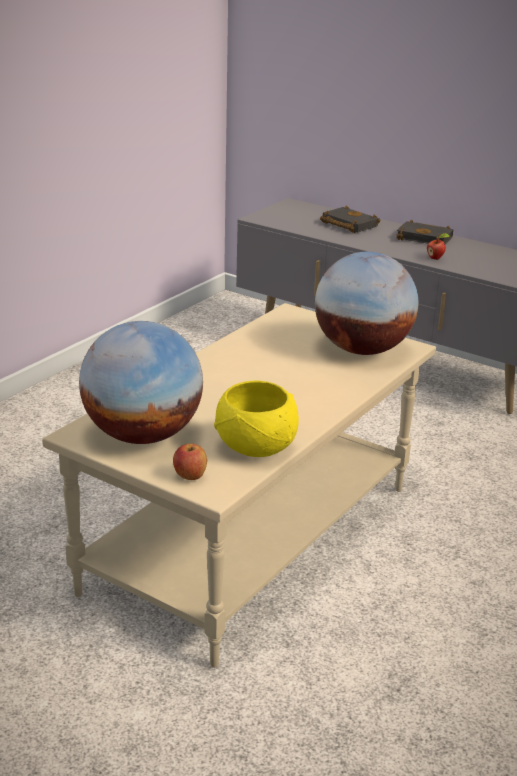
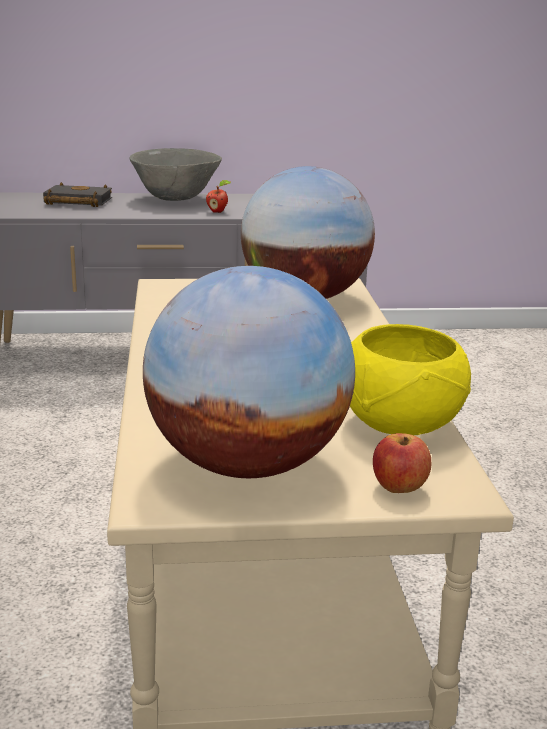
camera: 40 degrees left, 5 degrees down
black book [396,219,454,244] -> grey bowl [130,148,222,201]

